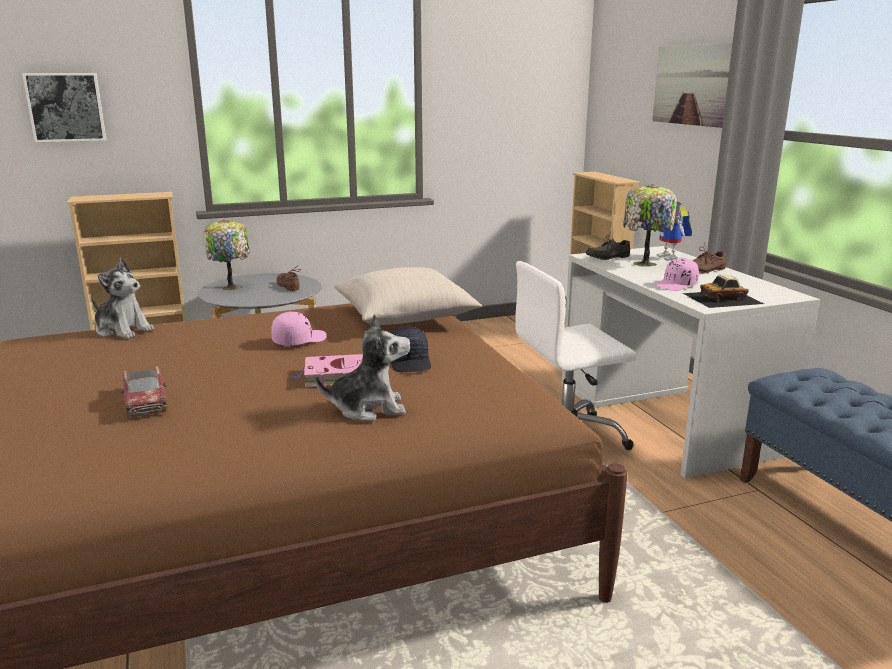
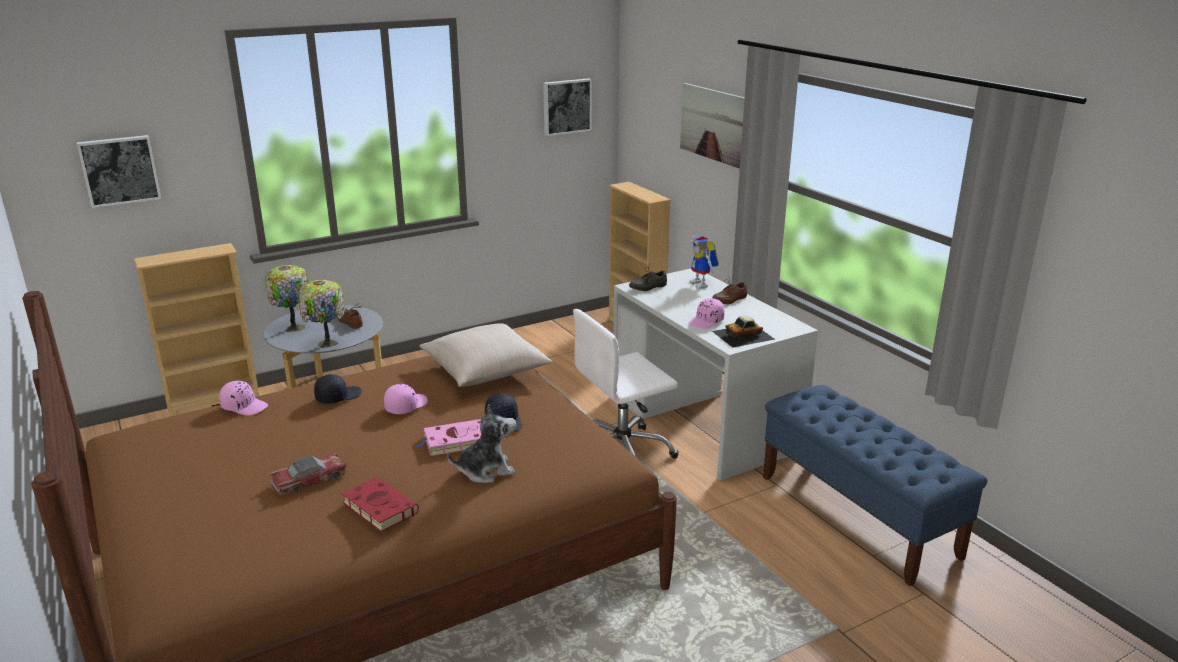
camera: 10 degrees left, 5 degrees up
plush toy [92,258,154,339] -> pink cap [219,381,268,415]
toy car [120,366,168,418] -> toy car turned 90 degrees counterclockwise [270,453,346,495]
table lamp [623,184,677,267] -> table lamp moved to [299,280,345,348]
none -> black cap [314,374,361,404]
none -> red book [342,477,419,532]
none -> picture [543,78,592,136]

